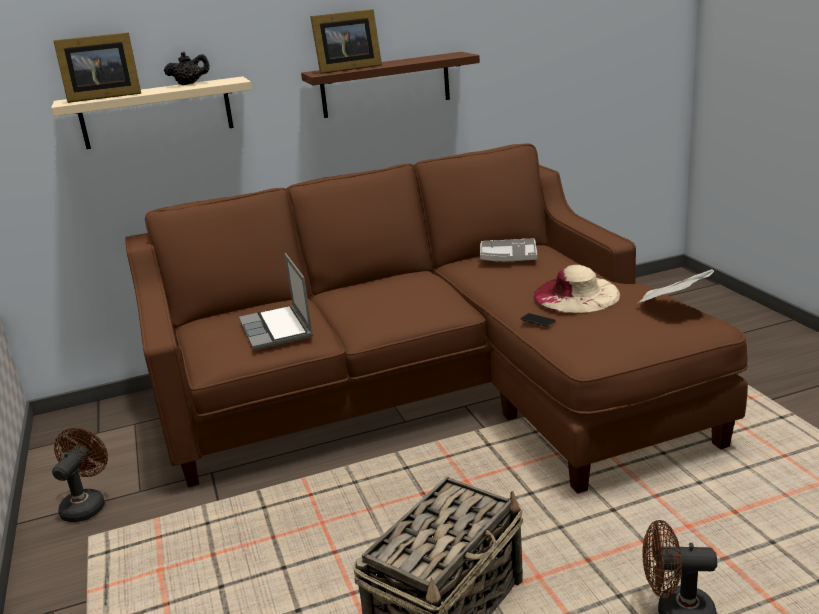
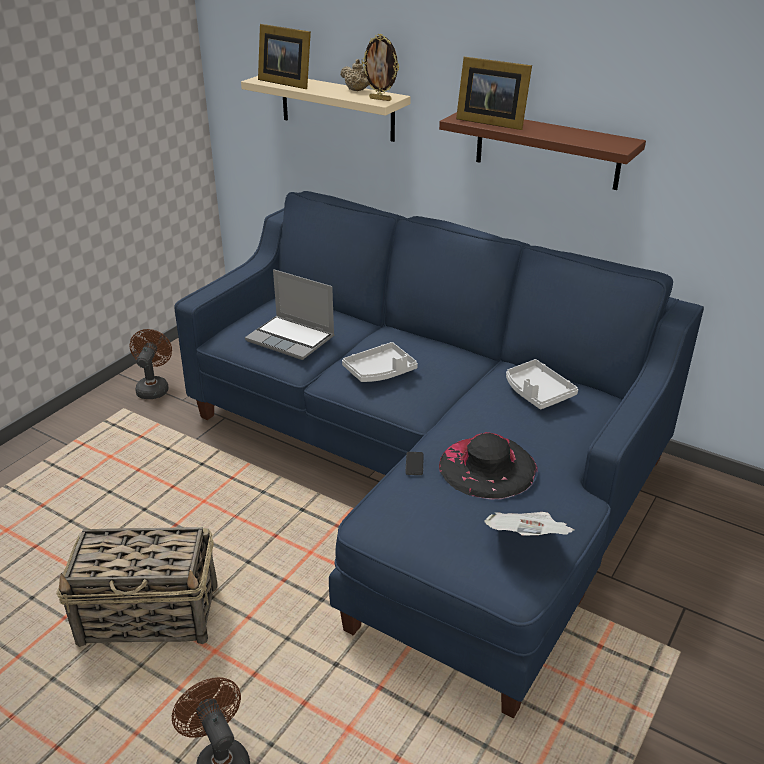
camera: 50 degrees right, 10 degrees up
brown fan [52,428,108,522] -> brown fan turned 60 degrees counterclockwise [129,329,172,399]
brown sofa [125,144,748,494] -> blue sofa [174,191,704,718]
black teapot [164,52,210,85] -> beige teapot [340,59,371,91]
laptop [239,253,313,350] -> laptop turned 90 degrees counterclockwise [245,269,335,360]
beige hat [533,265,620,313] -> black hat [439,432,538,499]
none -> grey tray [342,342,418,382]
none -> picture frame [361,34,399,101]

